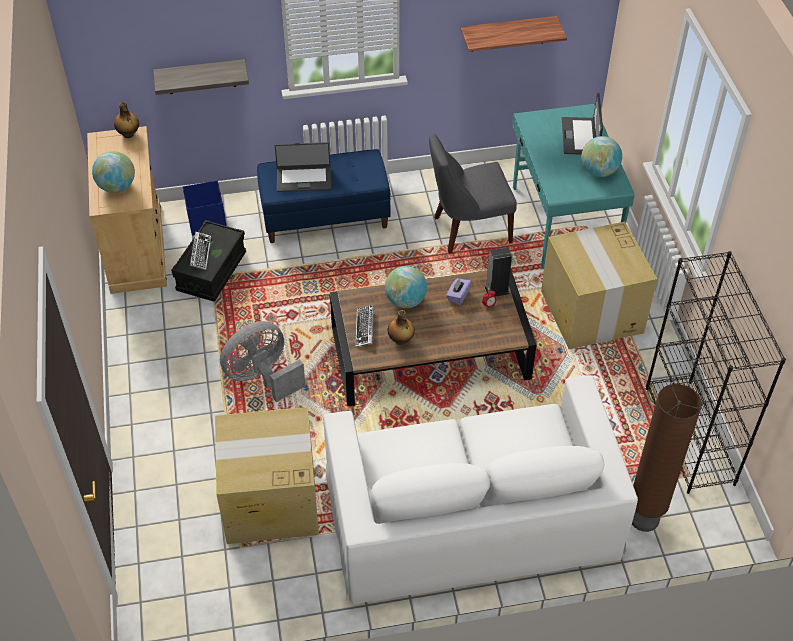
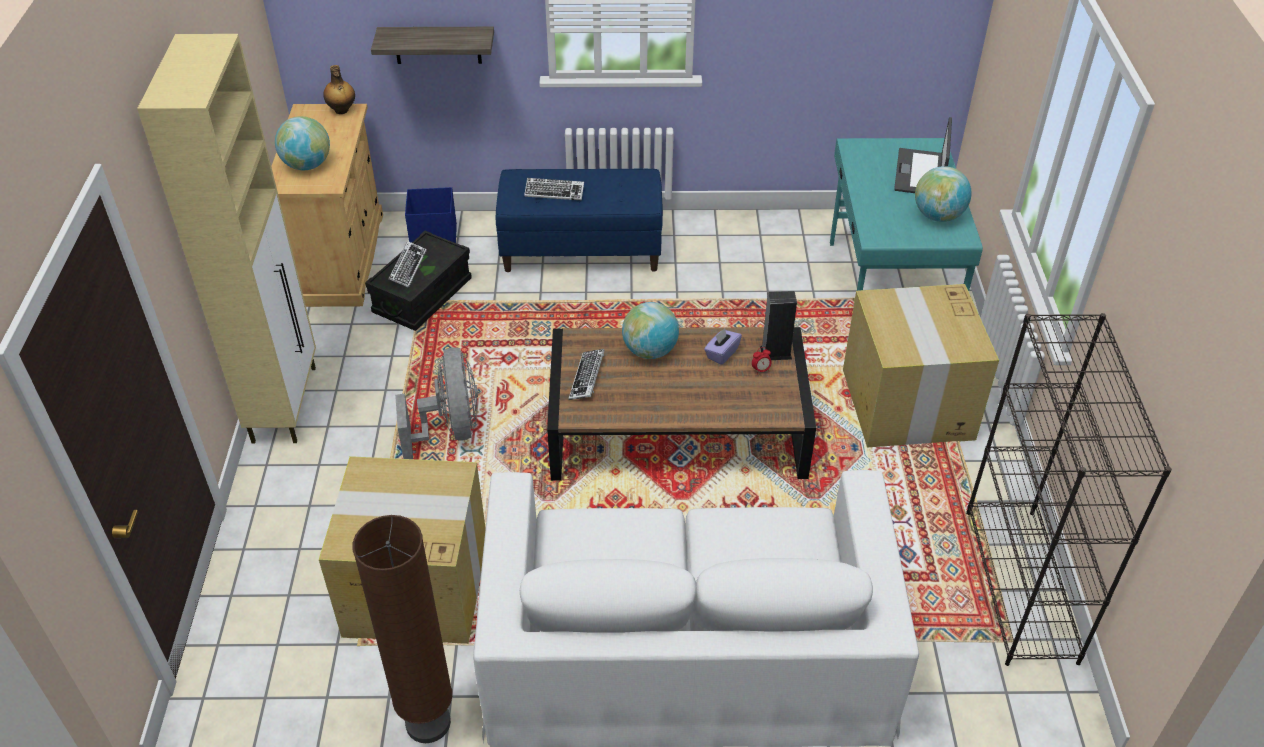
camera: 10 degrees right, 5 degrees down
grey fan [220,321,306,402] -> grey fan turned 105 degrees clockwise [395,347,478,459]
laptop [275,142,331,192] -> keyboard [524,178,584,201]
bottle [388,310,415,345] -> none
grey chair [429,134,517,253] -> none
shelf [461,16,567,52] -> none
brown floor lamp [632,384,702,532] -> brown floor lamp moved to [352,515,452,743]
none -> beige cabinet [137,34,316,443]

